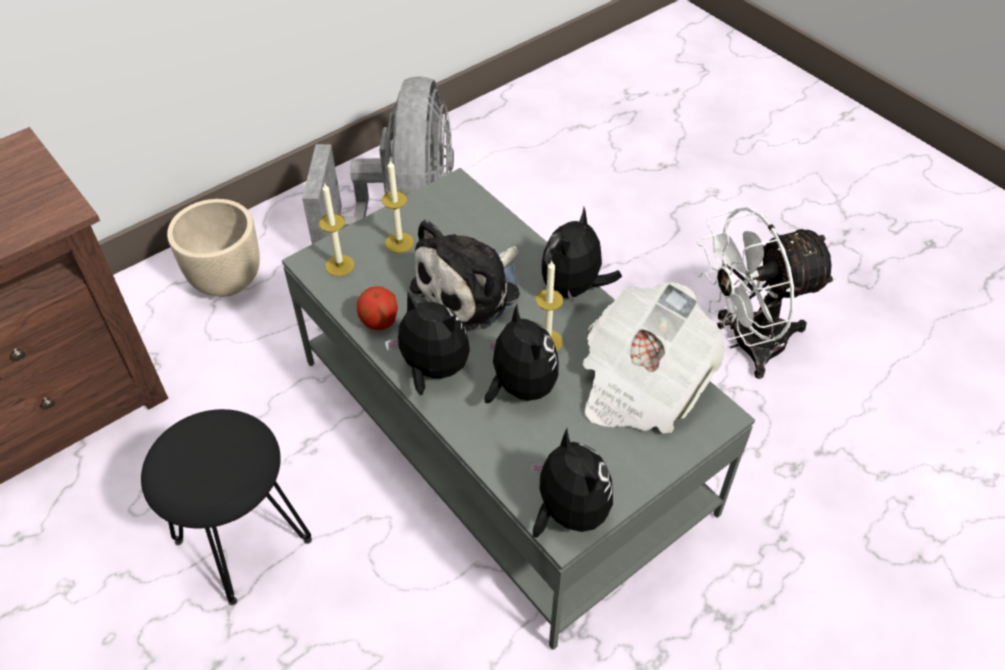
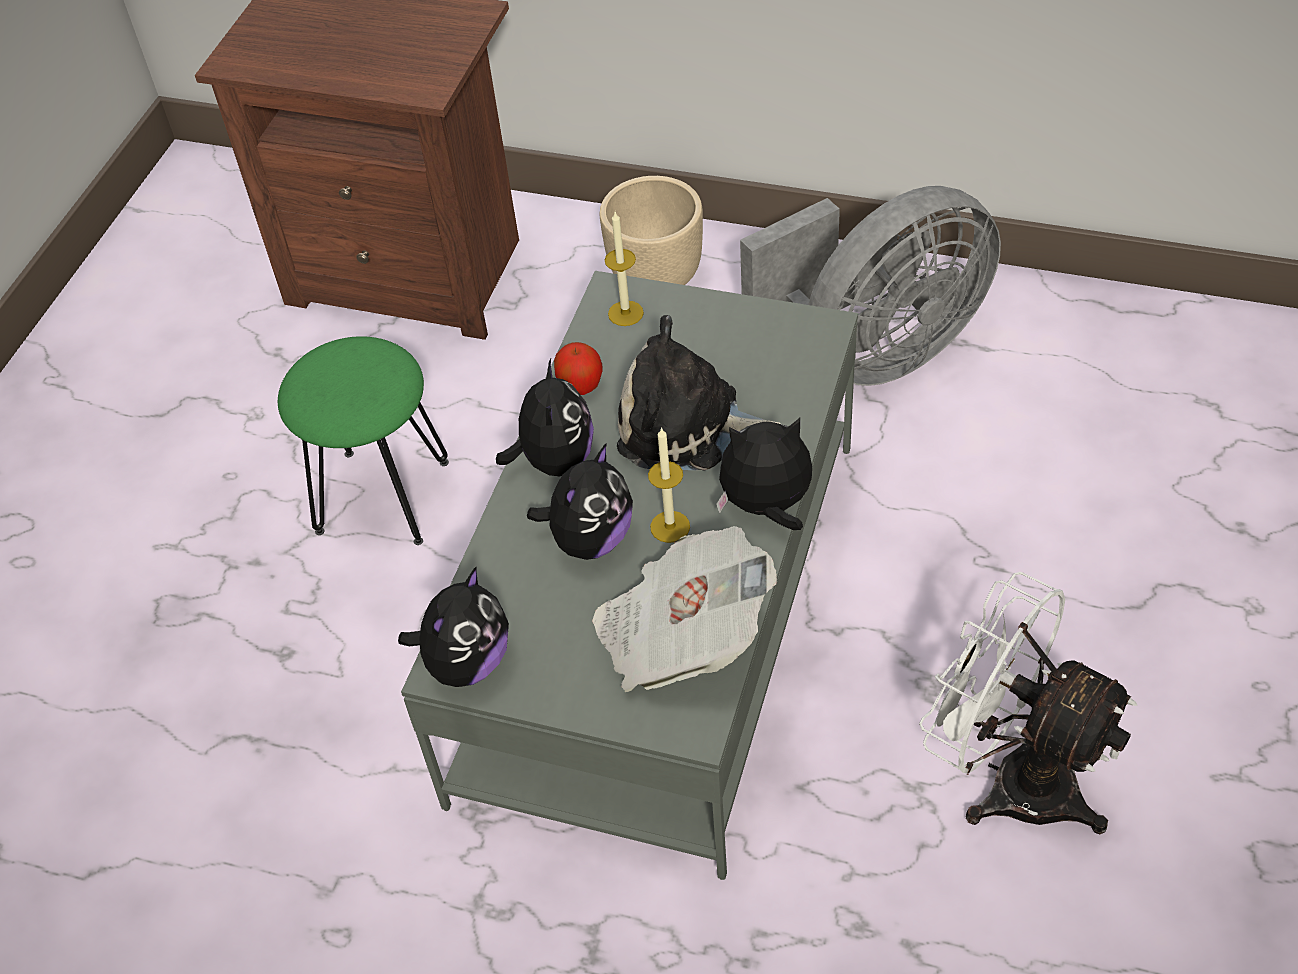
camera: 60 degrees right, 0 degrees up
black stool [141,409,312,605] -> green stool [278,336,449,545]
candle [382,160,414,253] -> none

